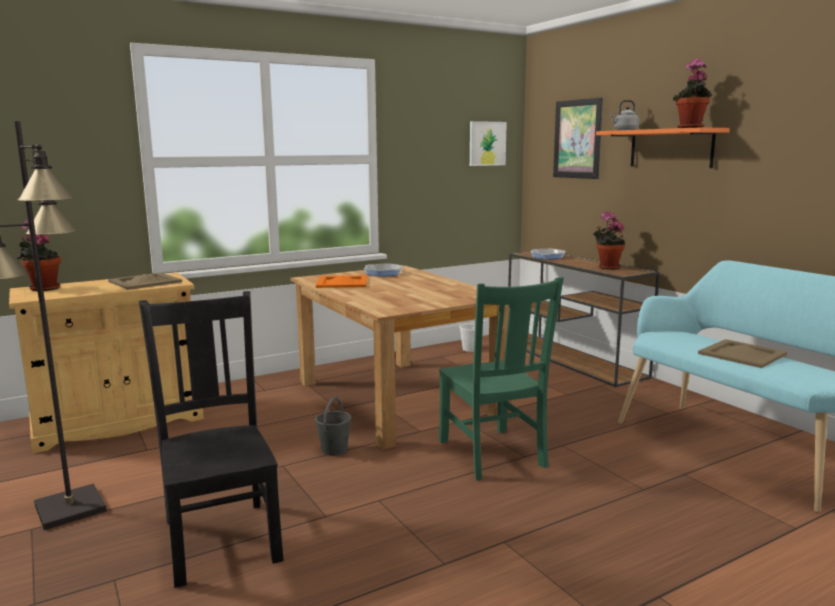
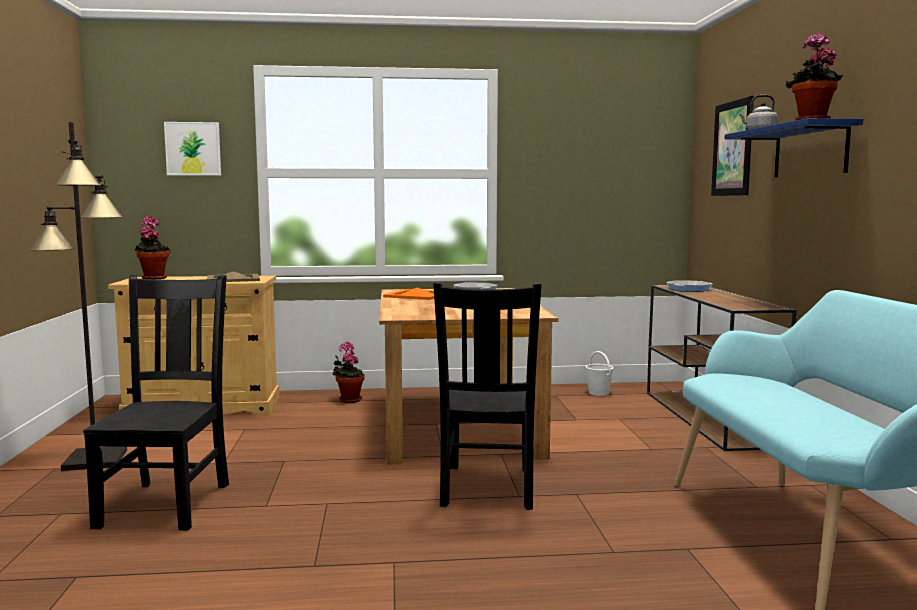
camera: 25 degrees right, 5 degrees down
grey bucket [315,397,352,456] -> none
green chair [439,277,564,481] -> black chair [433,282,542,510]
picture [470,121,507,166] -> picture moved to [164,122,221,176]
potted plant [593,211,625,270] -> potted plant moved to [332,342,365,403]
orange shelf [596,127,730,168] -> blue shelf [725,118,863,177]
beige tray [698,339,787,368] -> none

